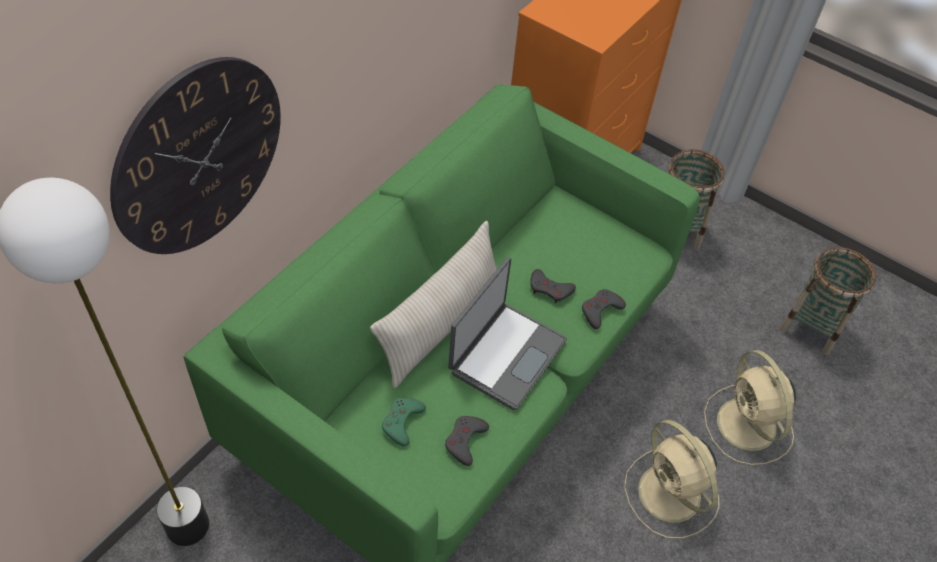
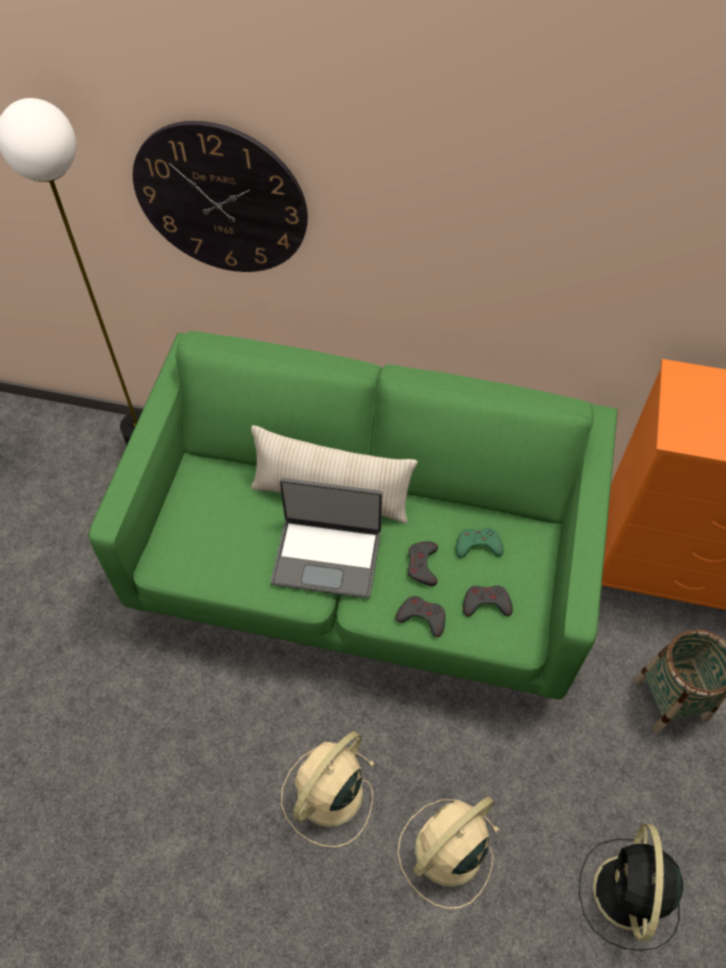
camera: 70 degrees right, 5 degrees up
green game controller [382,398,426,447] -> green game controller moved to [456,528,504,558]
grey game controller [445,416,489,466] -> grey game controller moved to [463,585,513,616]
basket [780,247,876,355] -> black fan [579,824,683,951]

